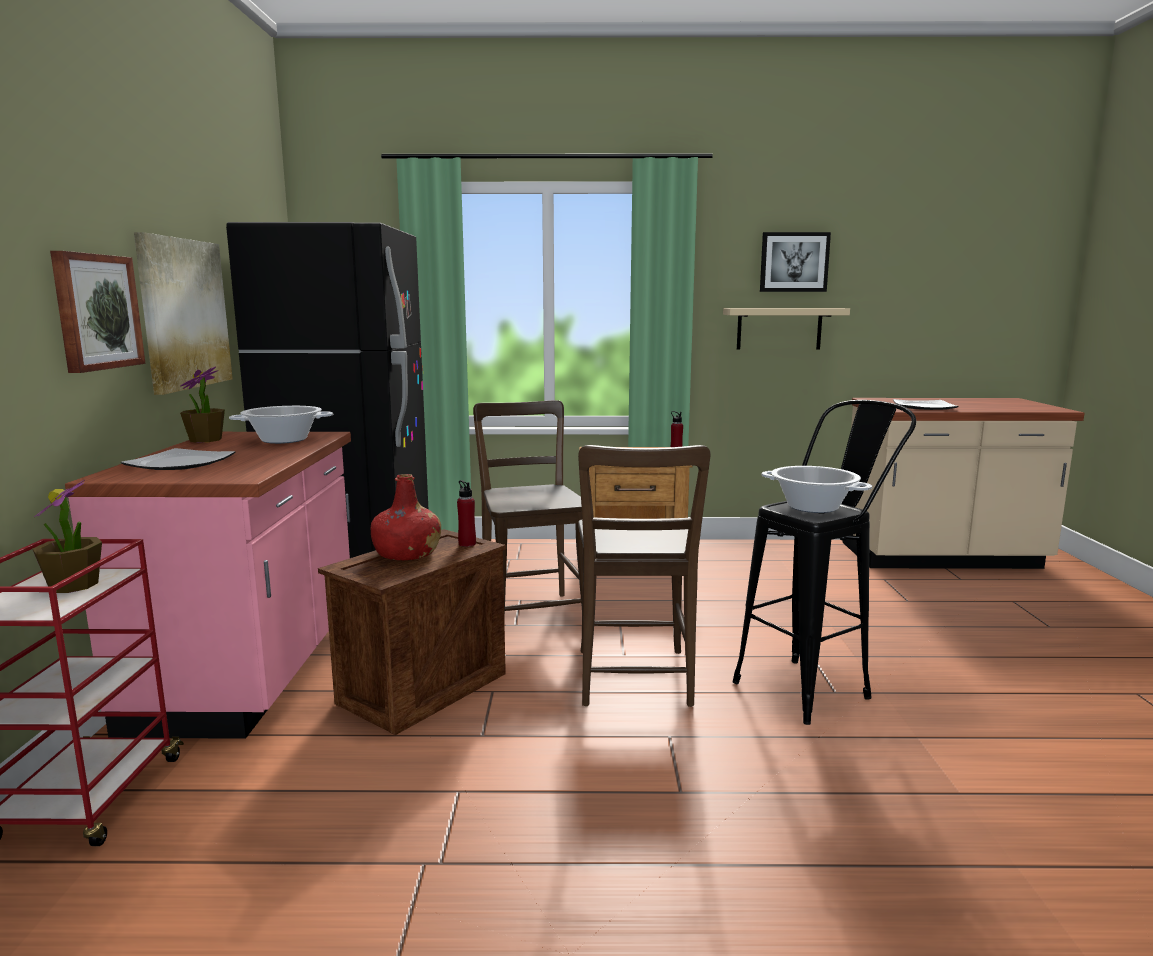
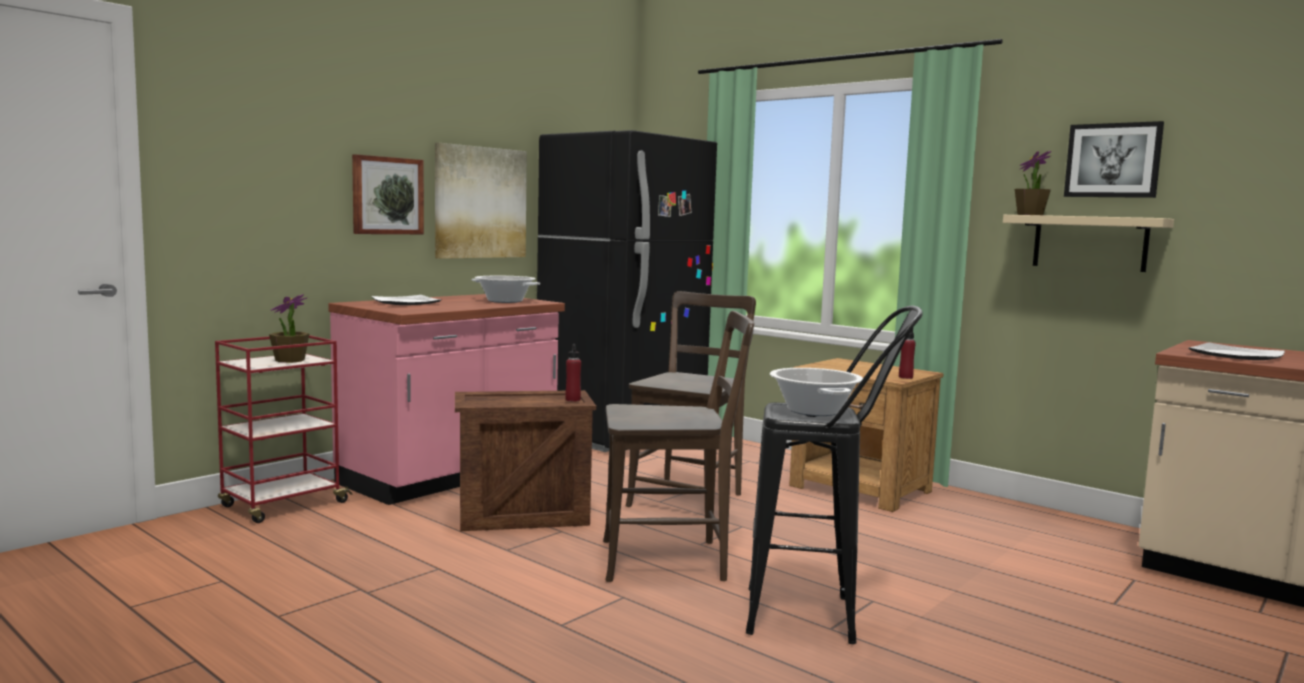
camera: 40 degrees right, 5 degrees down
potted plant [180,367,225,443] -> potted plant moved to [1015,151,1051,215]
red bottle [371,474,441,560] -> none
brown chair [578,445,710,707] -> brown chair turned 135 degrees counterclockwise [603,311,754,582]

